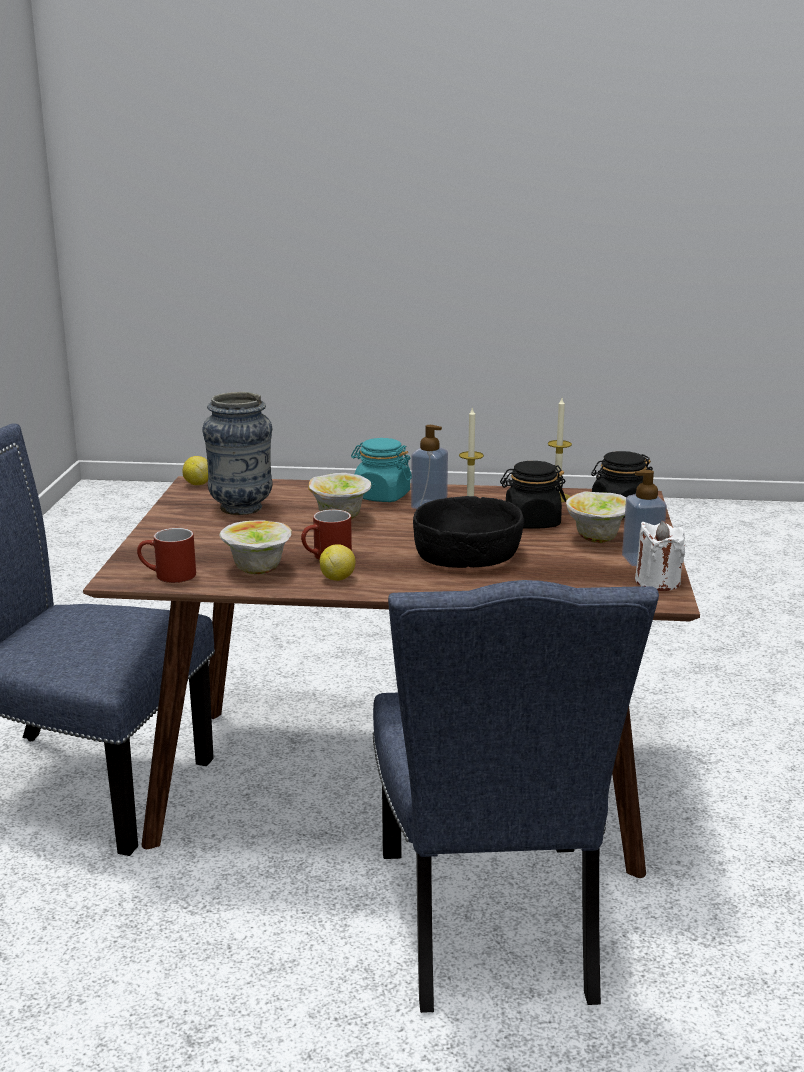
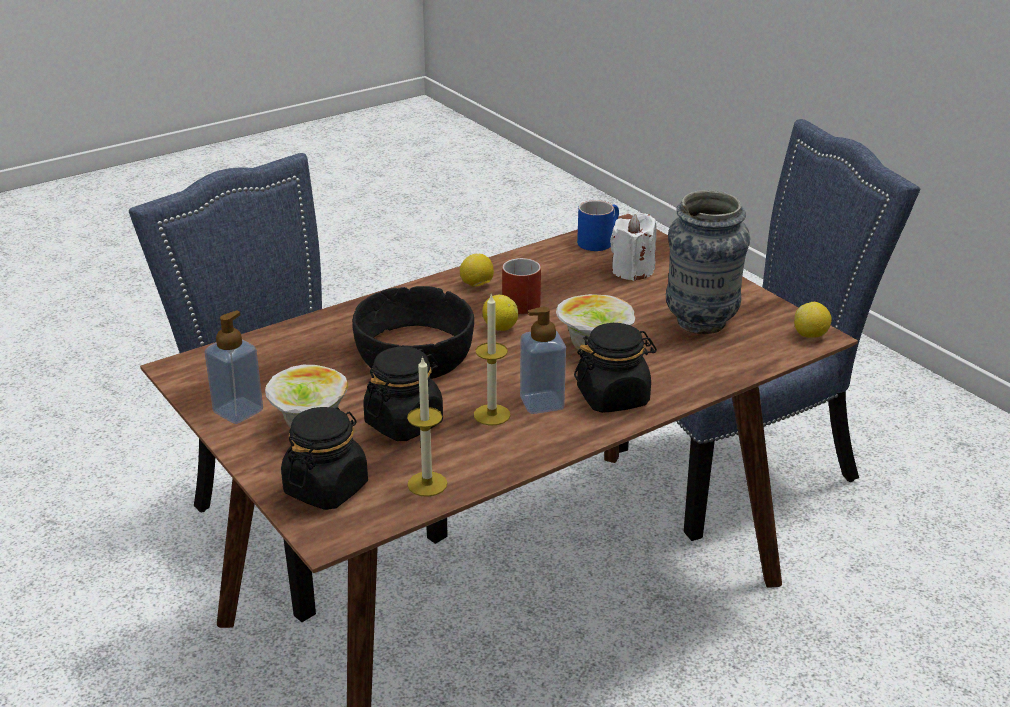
camera: 140 degrees right, 10 degrees up
red mug [137,528,196,583] -> blue mug [577,200,619,251]
bowl [219,520,292,575] -> none
turquoise jar [351,438,411,502] -> black jar [574,323,657,413]
white candle [635,521,685,591] -> white candle moved to [610,213,656,281]
none -> lemon [482,295,518,331]

